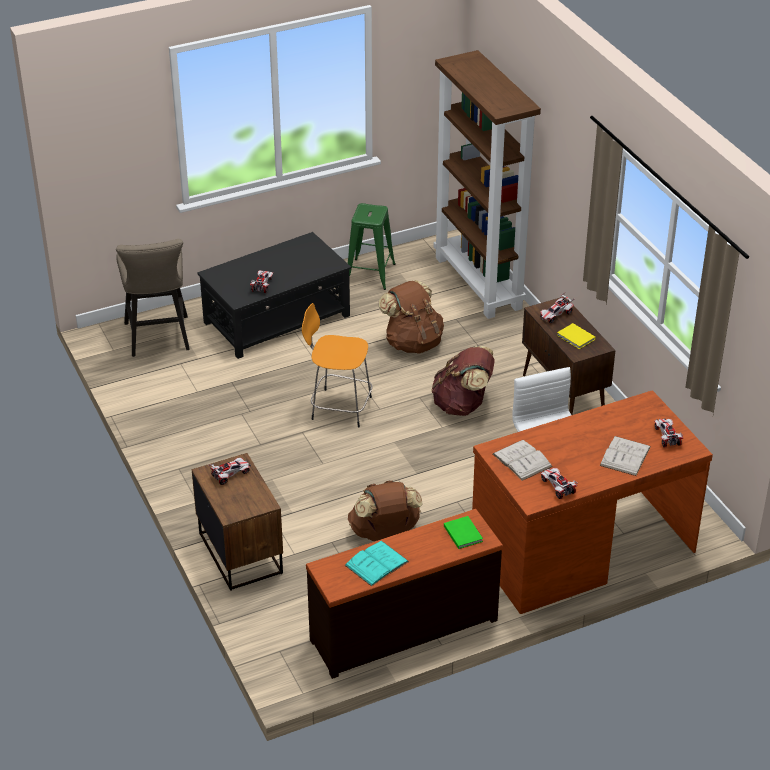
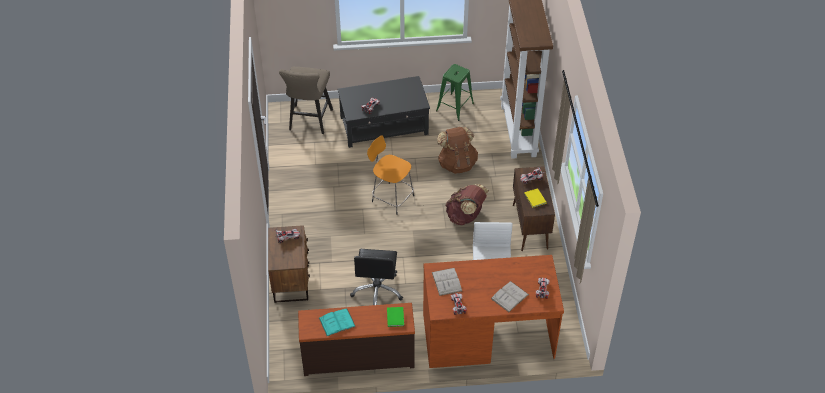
camera: 20 degrees right, 10 degrees up
brown backpack [348,480,423,541] -> black office chair [350,249,403,305]

